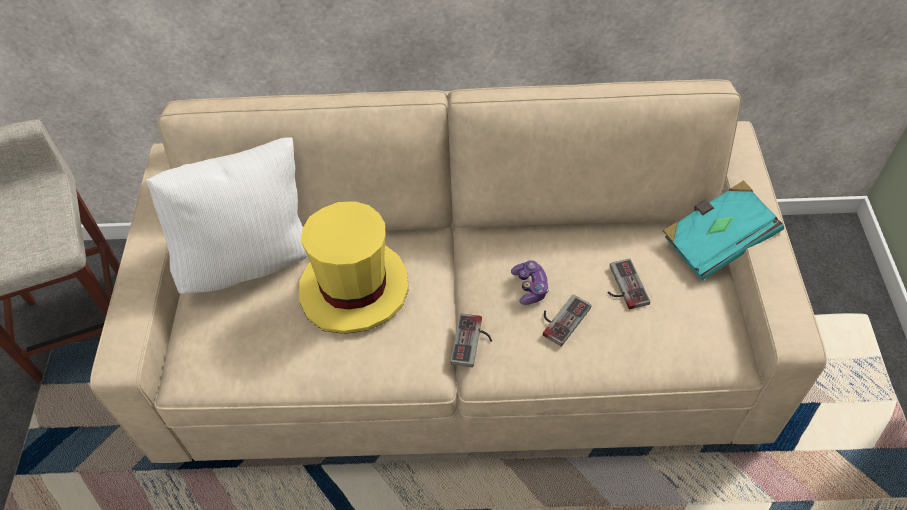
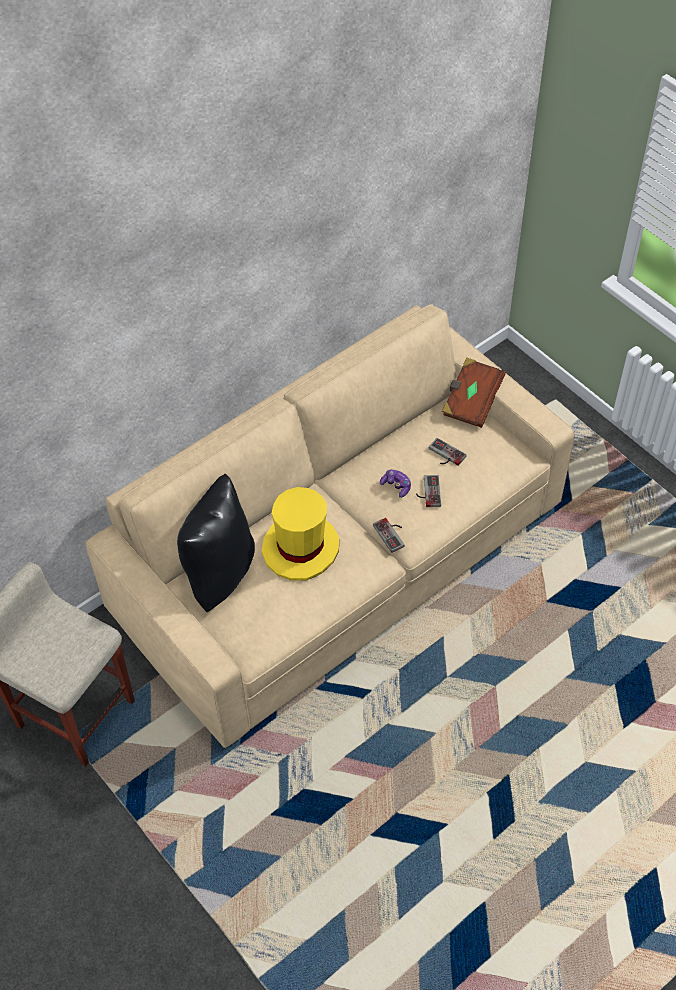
camera: 40 degrees left, 0 degrees up
white pillow [146,137,307,294] -> black pillow [177,474,255,612]
turquoise book [663,180,784,281] -> brown book [442,357,506,428]

